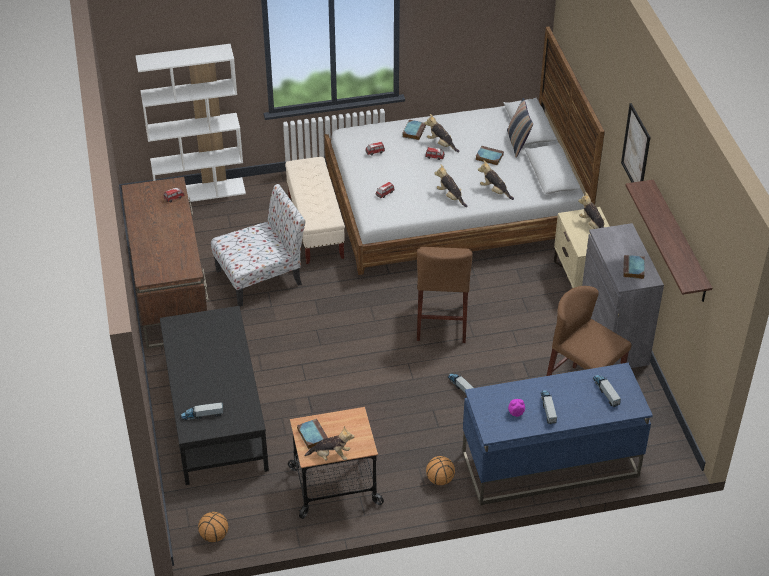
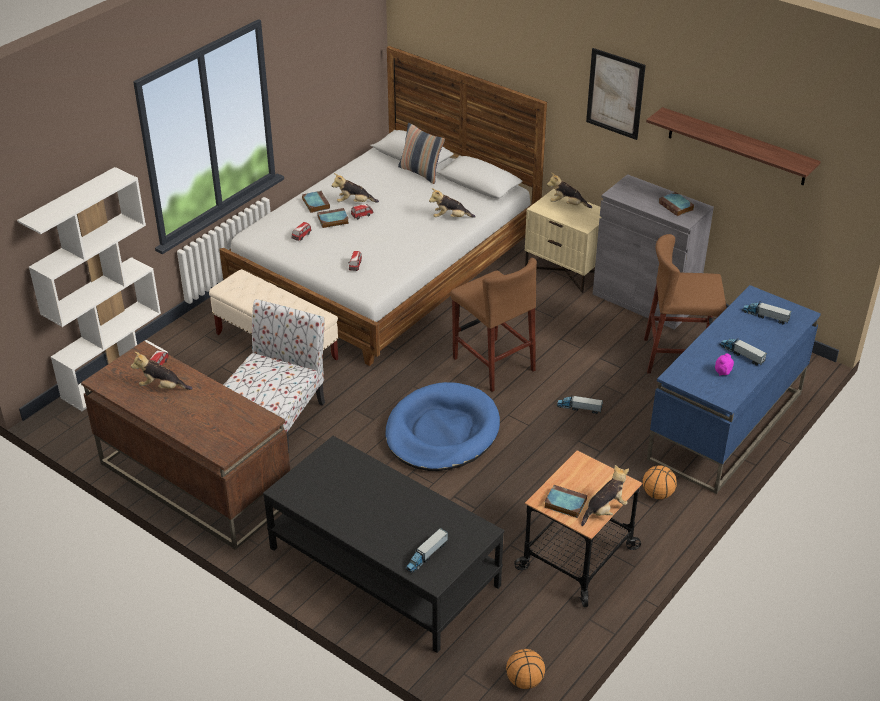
camera: 40 degrees left, 5 degrees down
plush toy [434,165,467,207] -> plush toy moved to [131,352,193,390]
book [475,146,504,166] -> book moved to [317,208,349,228]
none -> blue dog bed [385,382,500,471]

